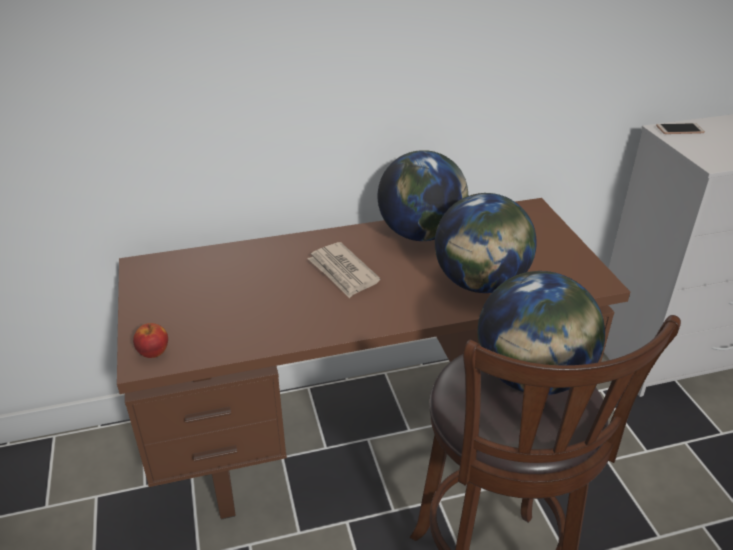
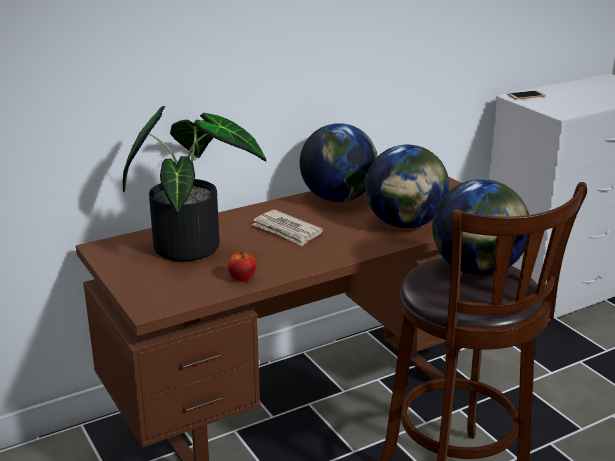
camera: 15 degrees left, 10 degrees down
apple [133,323,168,358] -> apple moved to [228,251,257,282]
none -> potted plant [123,106,266,261]

